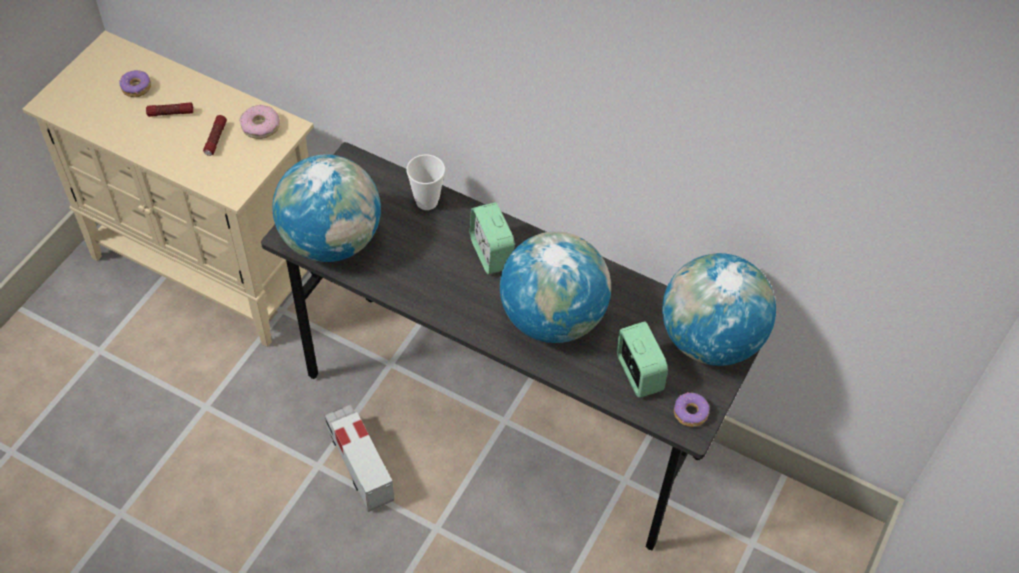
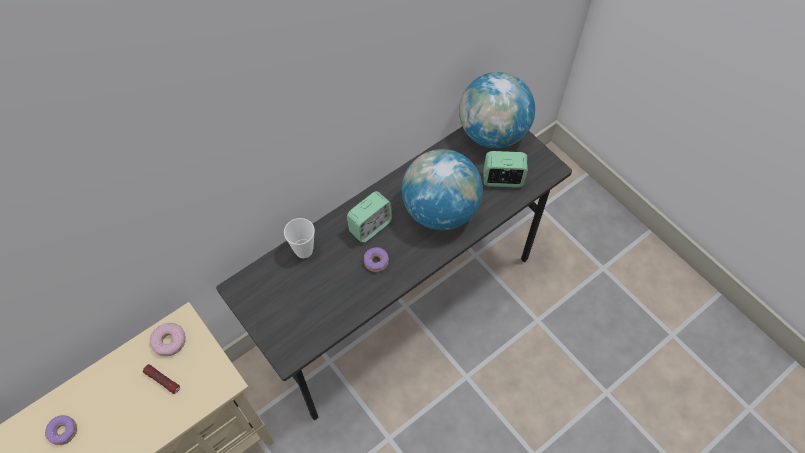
camera: 65 degrees left, 5 degrees up
flashlight [146,102,193,117] -> none
globe [272,154,381,262] -> none
toy truck [325,405,394,512] -> none
alarm clock [470,202,515,274] -> alarm clock turned 45 degrees counterclockwise [347,191,392,243]
donut [674,392,710,427] -> donut moved to [364,247,389,272]

